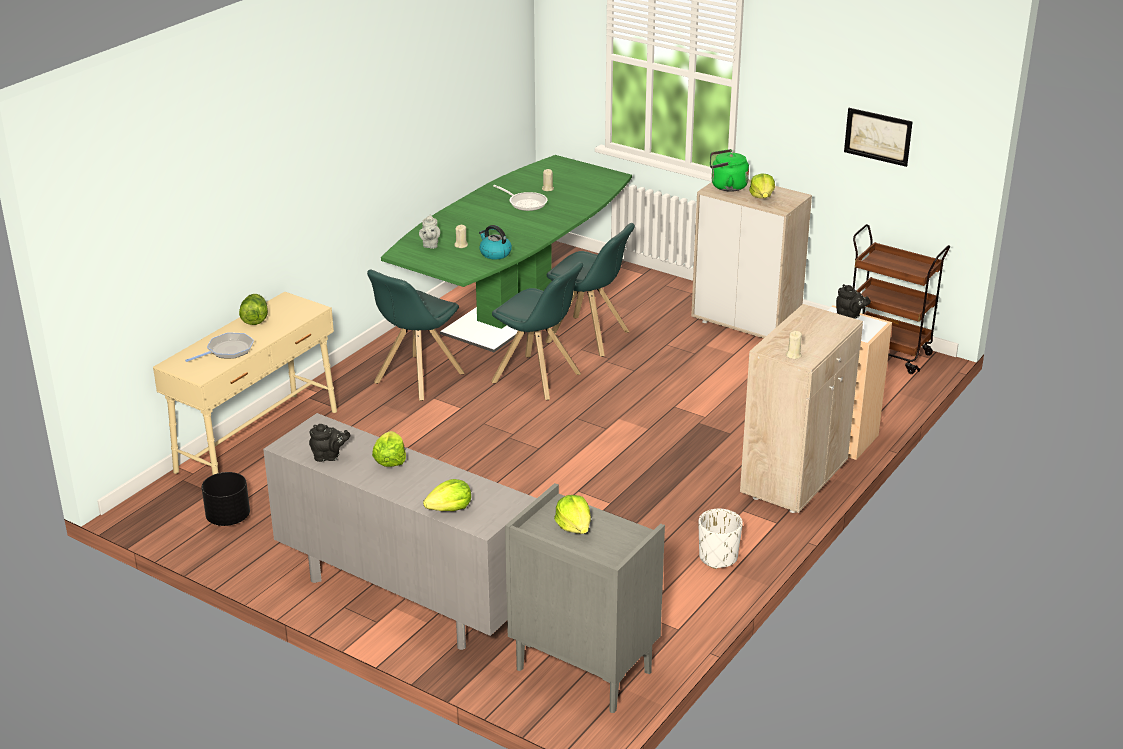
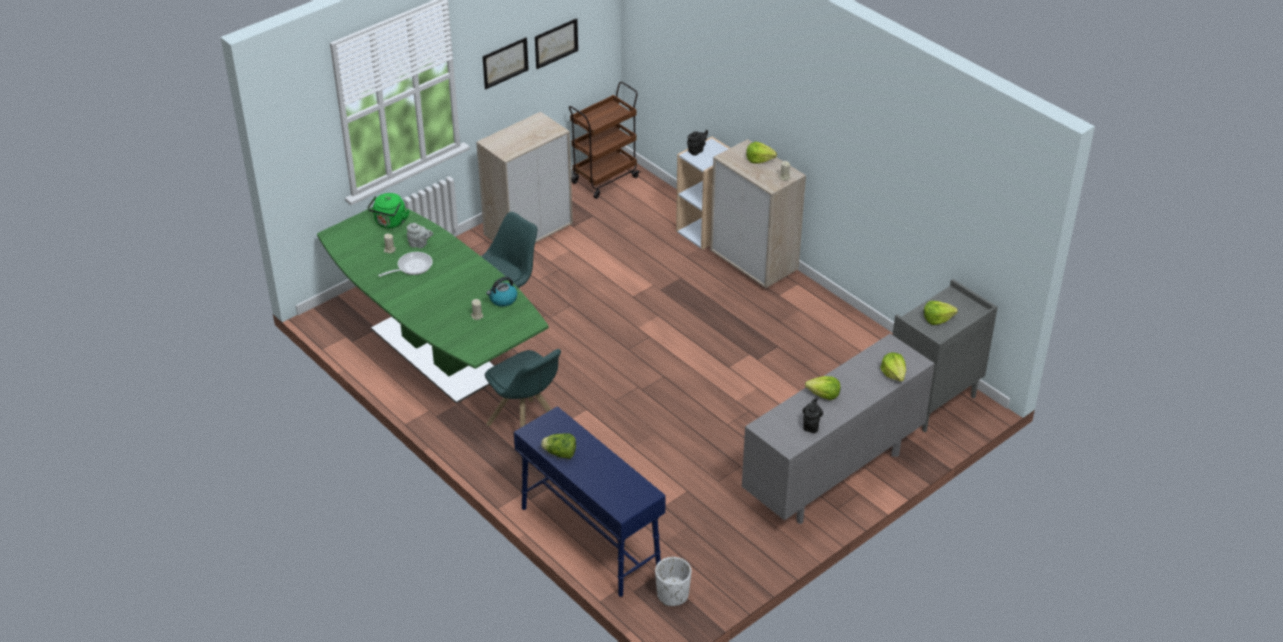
camera: 75 degrees left, 10 degrees up
beige console table [153,292,337,475] -> blue console table [513,406,666,597]
frying pan [185,332,254,362] -> none
black planter [202,472,250,526] -> none
grey teapot [419,214,440,249] -> grey teapot moved to [407,223,433,248]
turquoise chair [492,262,583,400] -> none
white planter [699,509,743,569] -> white planter moved to [655,557,691,606]
green kettle [710,149,749,192] -> green kettle moved to [368,193,410,228]
lettuce [749,173,775,198] -> lettuce moved to [746,142,777,164]
none -> picture [483,37,529,89]

